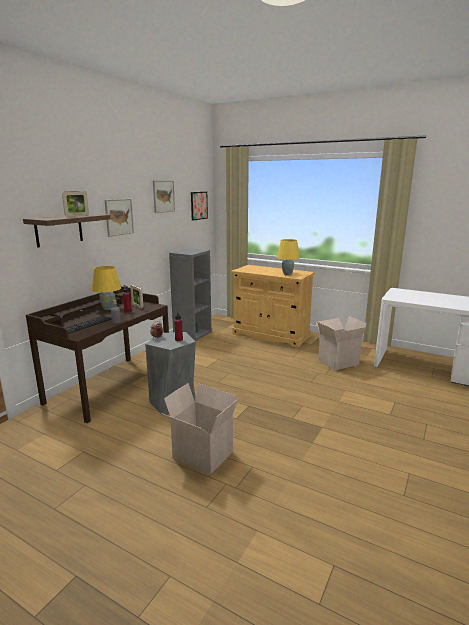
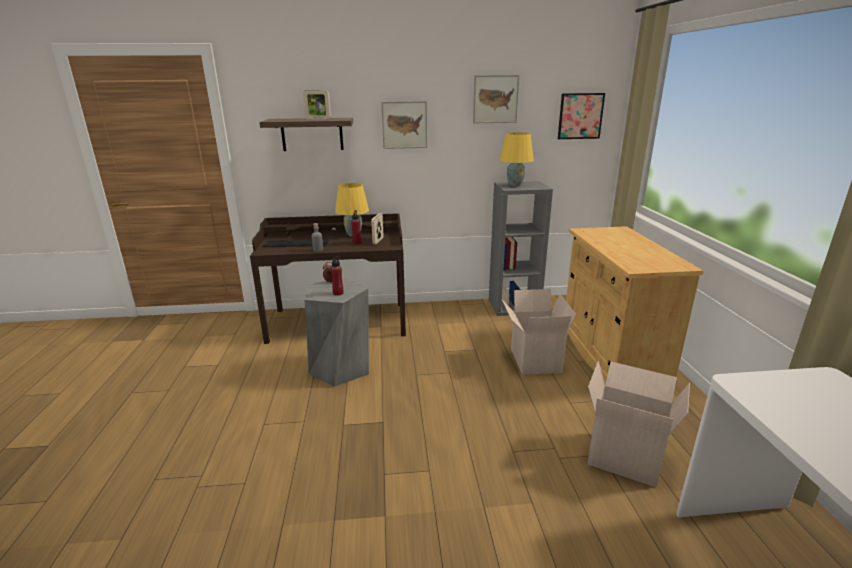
camera: 55 degrees right, 5 degrees up
cardboard box [161,383,239,475] -> cardboard box moved to [502,289,576,375]
yellow table lamp [277,239,300,275] -> yellow table lamp moved to [500,132,534,186]

